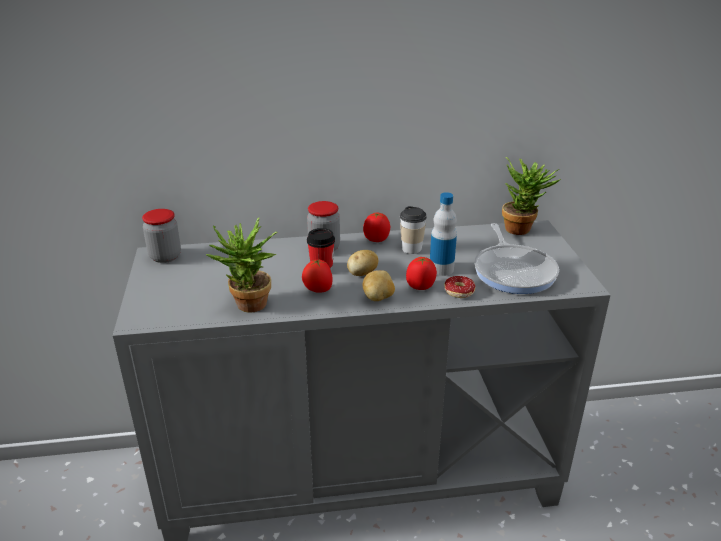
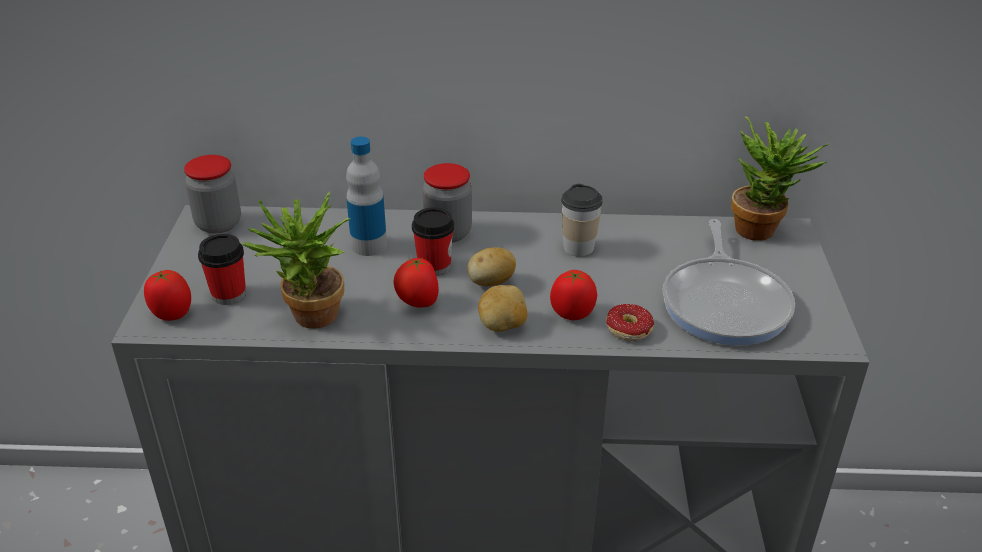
camera: 10 degrees right, 5 degrees up
tomato [363,213,390,242] -> tomato moved to [144,270,191,321]
bottle [430,192,457,276] -> bottle moved to [346,137,387,256]
none -> cup [198,234,246,305]

